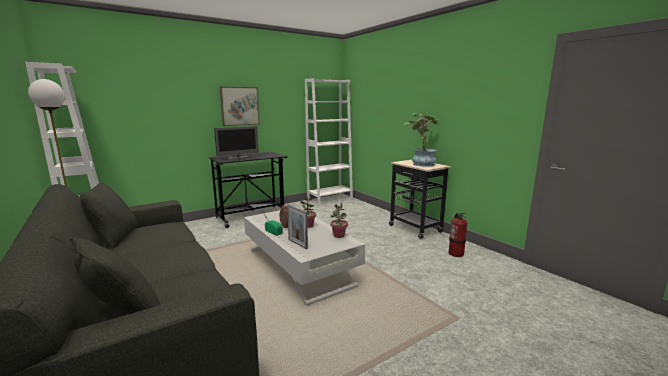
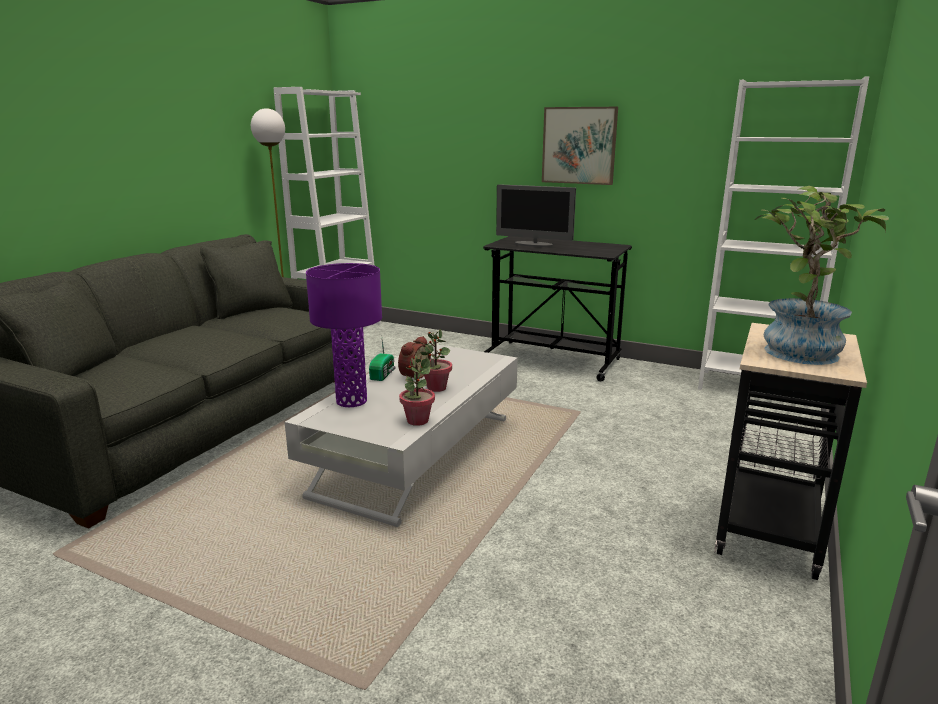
camera: 60 degrees right, 5 degrees up
picture frame [287,204,308,249] -> purple table lamp [306,263,382,407]
fire extinguisher [449,213,467,257] -> none

